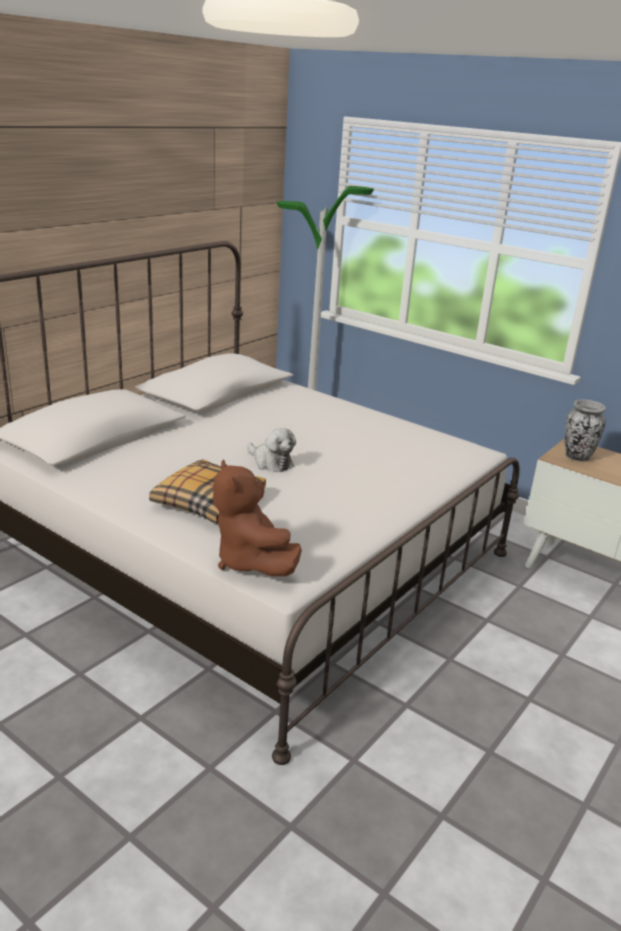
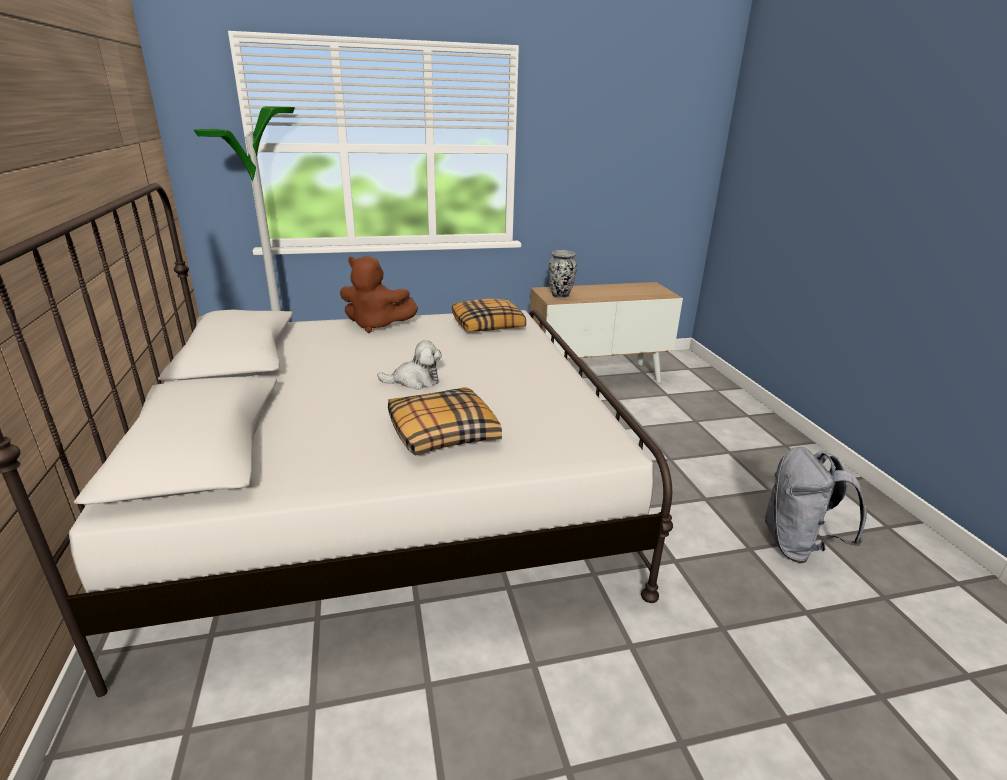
camera: 50 degrees left, 0 degrees up
brown plush toy [213,459,302,576] -> brown plush toy moved to [340,256,418,333]
none -> pillow [452,299,526,332]
none -> grey backpack [764,447,867,564]

